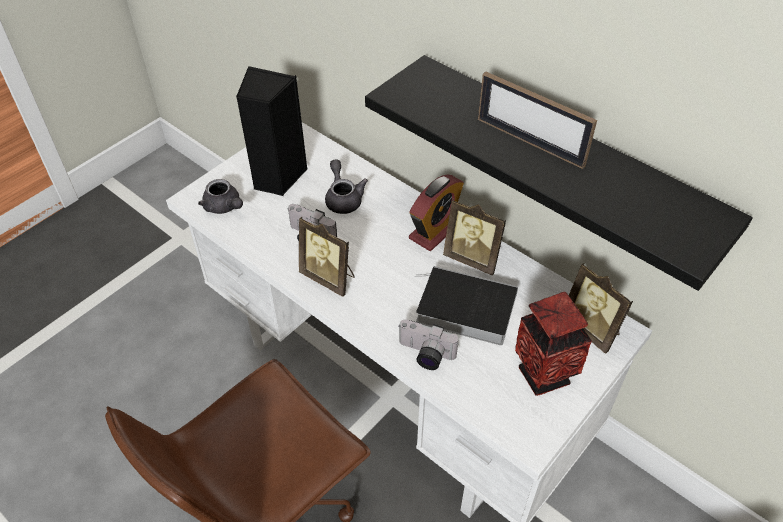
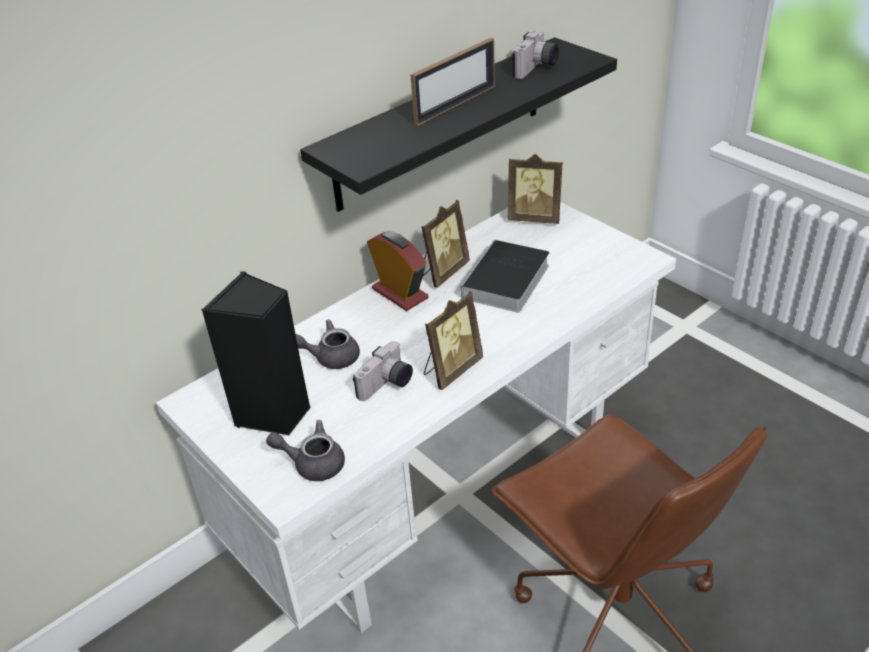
camera: 80 degrees left, 10 degrees down
grey teapot [198,179,243,214] -> grey teapot turned 135 degrees counterclockwise [266,420,345,481]
camera [398,319,459,370] -> camera moved to [511,30,559,79]
vase [515,292,592,396] -> none
picture frame [569,263,633,354] -> picture frame turned 45 degrees clockwise [508,154,562,224]

